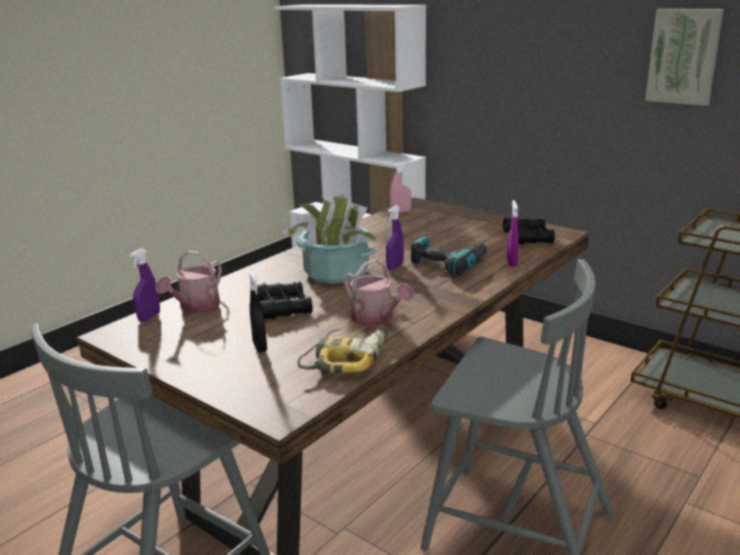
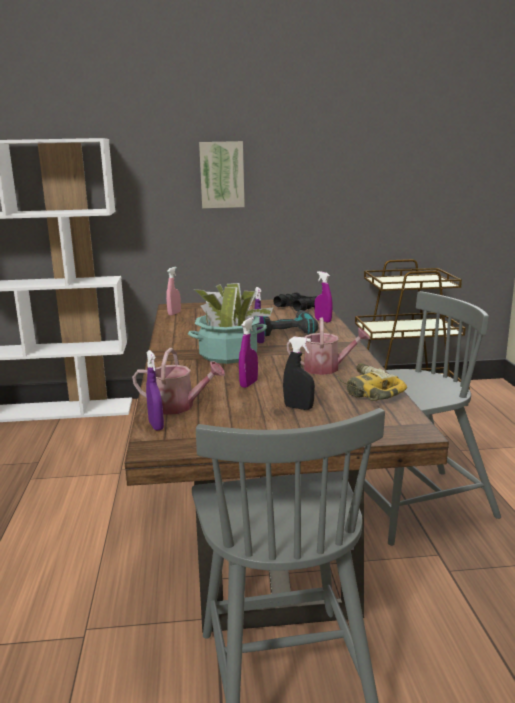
camera: 45 degrees left, 5 degrees down
watering can [155,251,222,314] -> watering can turned 60 degrees counterclockwise [132,348,225,415]
black binoculars [257,281,313,319] -> purple spray bottle [239,317,258,388]
picture [645,9,724,106] -> picture moved to [199,141,245,208]

